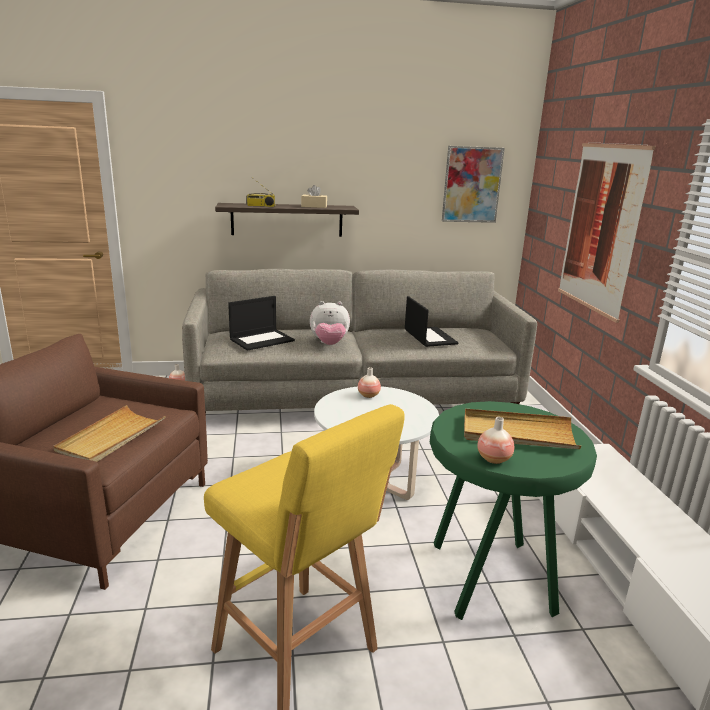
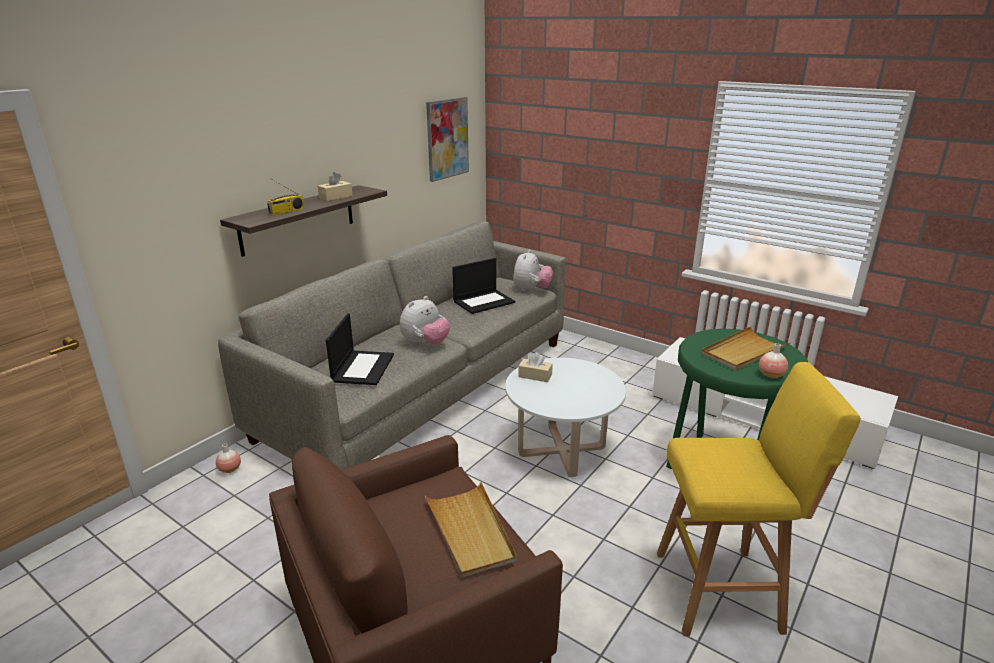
camera: 45 degrees left, 5 degrees up
vase [358,367,381,398] -> beige tissue box [518,352,553,382]
laptop [405,296,458,347] -> laptop turned 120 degrees clockwise [452,258,515,314]
picture [558,143,656,323] -> none
none -> plush toy [513,250,553,292]

